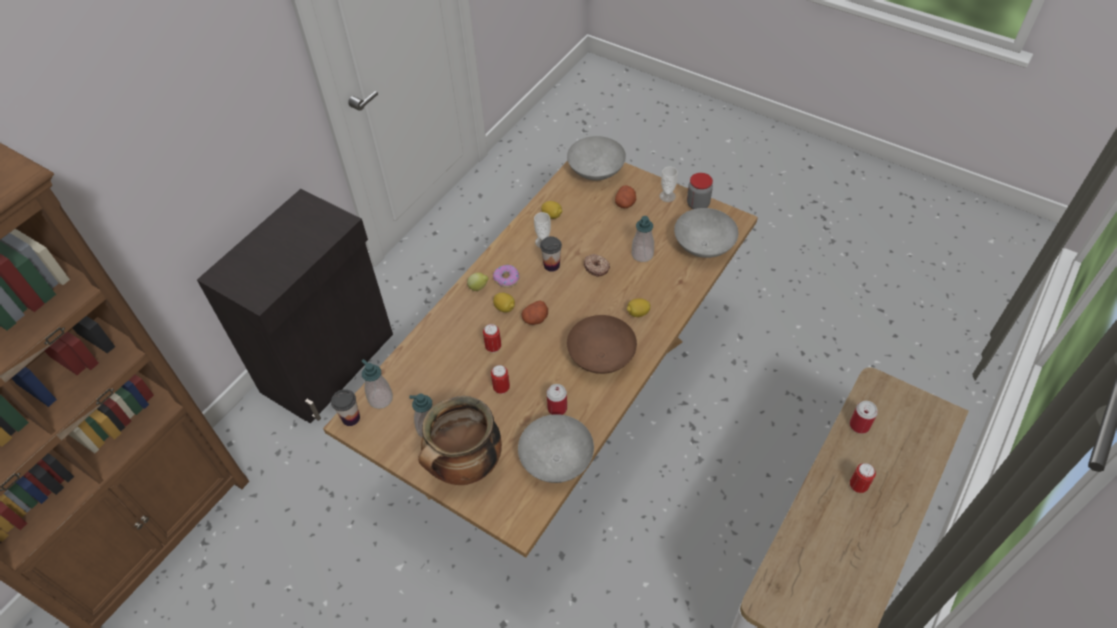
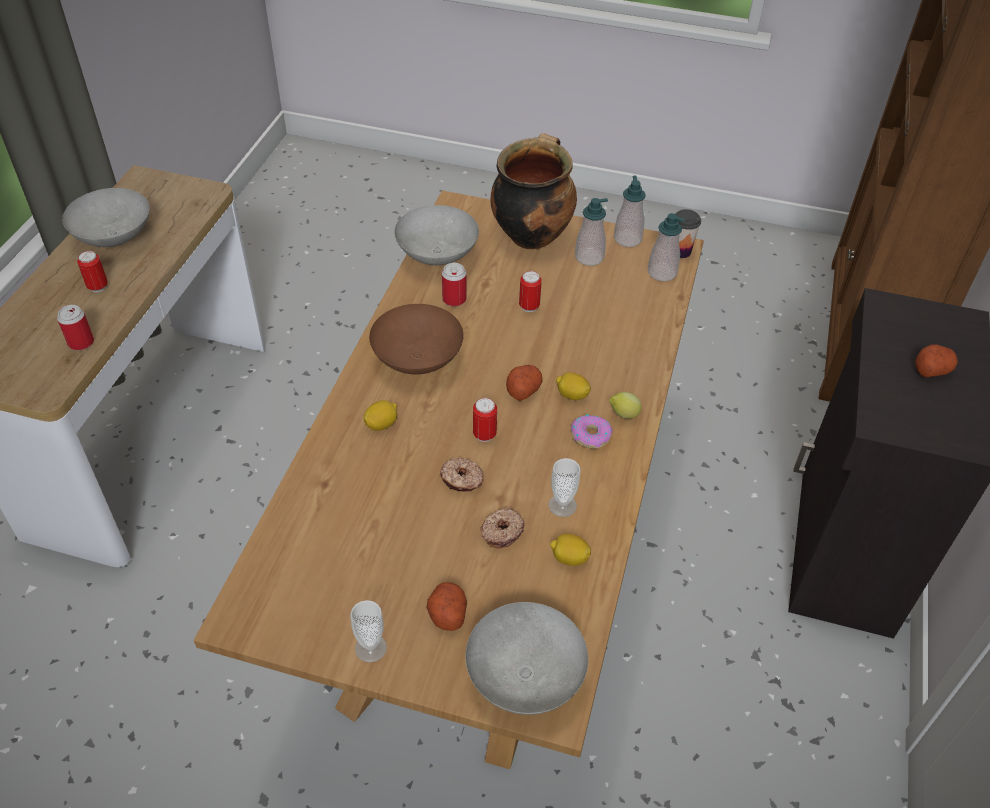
camera: 160 degrees right, 5 degrees down
can [483,324,501,353] -> can moved to [473,398,497,442]
cup [540,236,562,272] -> none
soap dispenser [632,216,654,262] -> soap dispenser moved to [614,176,646,247]
grey bowl [674,208,738,258] -> grey bowl moved to [62,188,150,247]
jar [687,173,713,209] -> none
none -> donut [480,508,525,548]
none -> potato [915,344,958,377]

